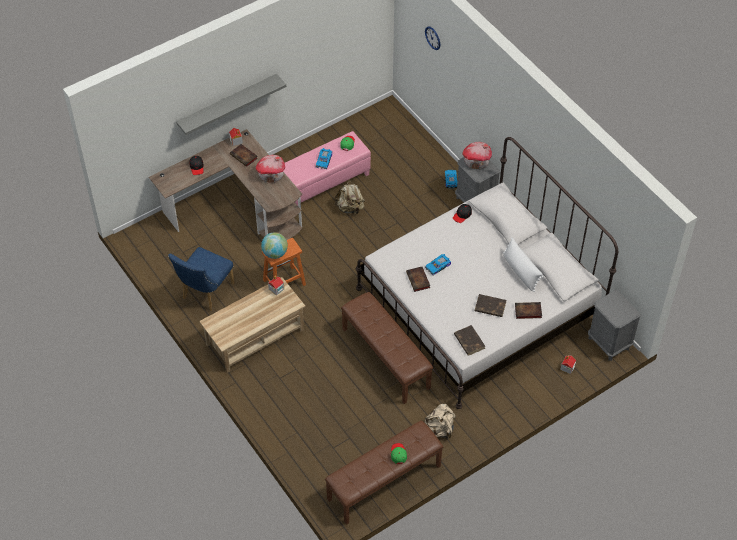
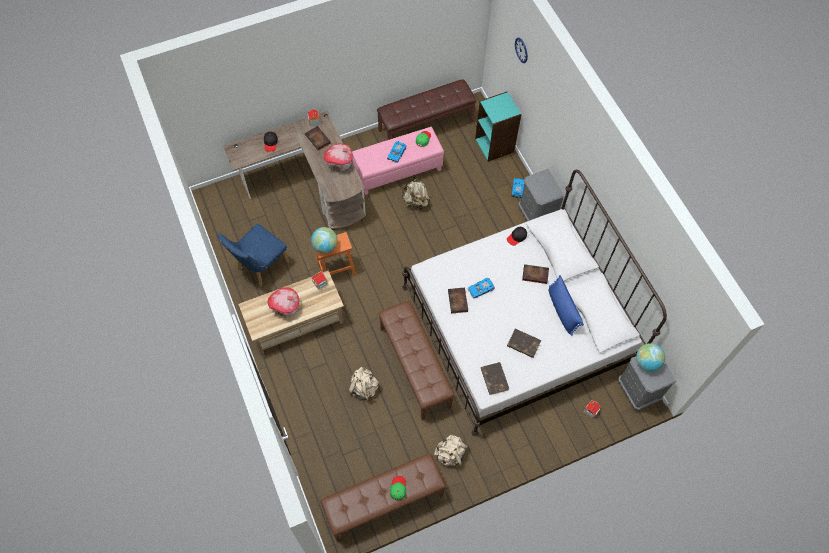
camera: 10 degrees right, 10 degrees up
grey shelf [176,74,286,135] -> none
toy house [462,142,492,170] -> toy house moved to [268,287,299,318]
white pillow [503,238,544,292] -> blue pillow [548,275,584,335]
book [515,302,542,319] -> book moved to [522,264,549,284]
none -> beige backpack [348,366,379,402]
none -> brown bench [377,79,476,140]
none -> turquoise bookcase [475,91,522,162]
none -> globe [636,343,665,372]

